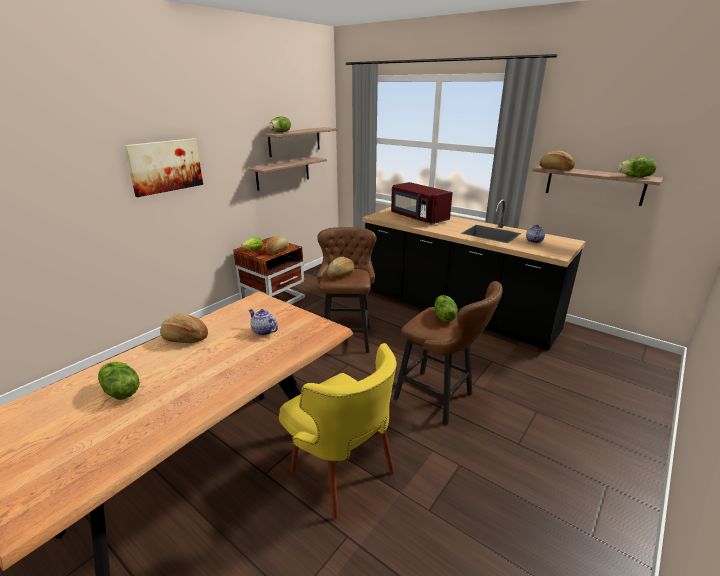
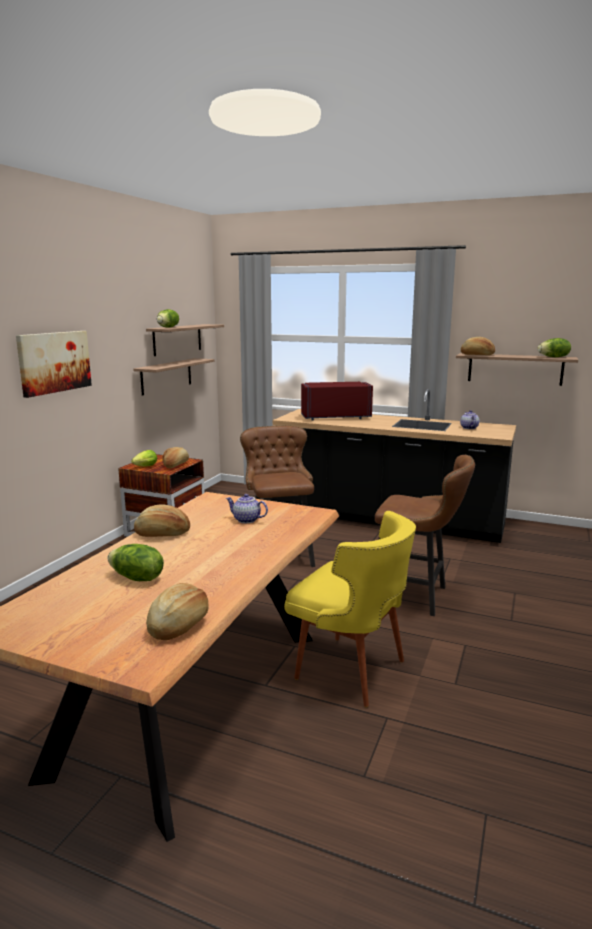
camera: 15 degrees left, 10 degrees down
bread [327,257,354,278] -> bread moved to [146,583,209,640]
red microwave [391,182,453,224] -> red microwave turned 135 degrees clockwise [301,382,373,421]
lettuce [435,295,458,322] -> none

